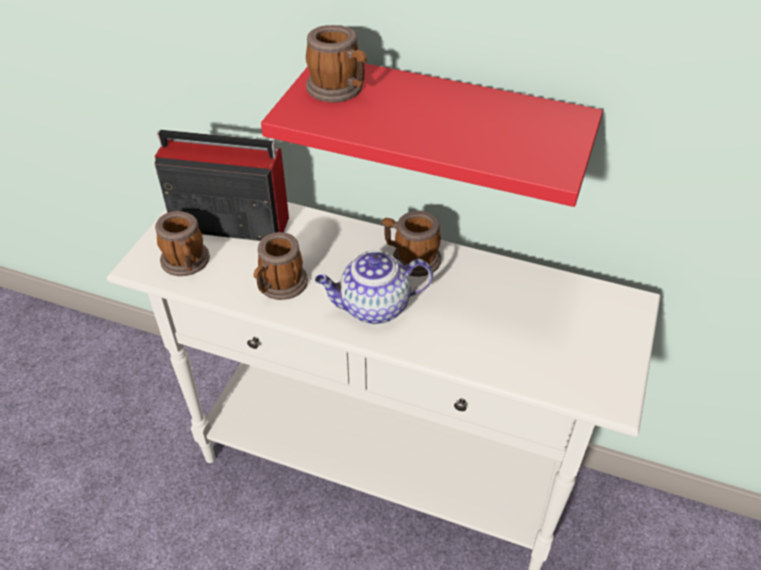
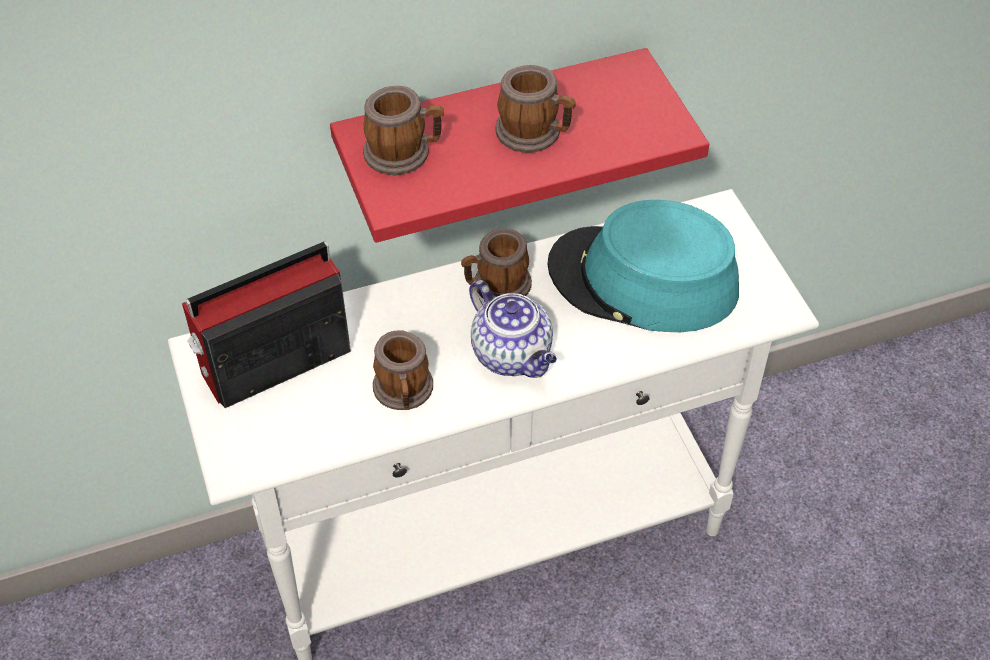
camera: 40 degrees left, 5 degrees up
mug [155,211,210,276] -> mug moved to [495,65,576,153]
teapot [315,250,433,324] -> teapot turned 75 degrees counterclockwise [469,280,557,378]
none -> turquoise hat [547,200,739,332]

